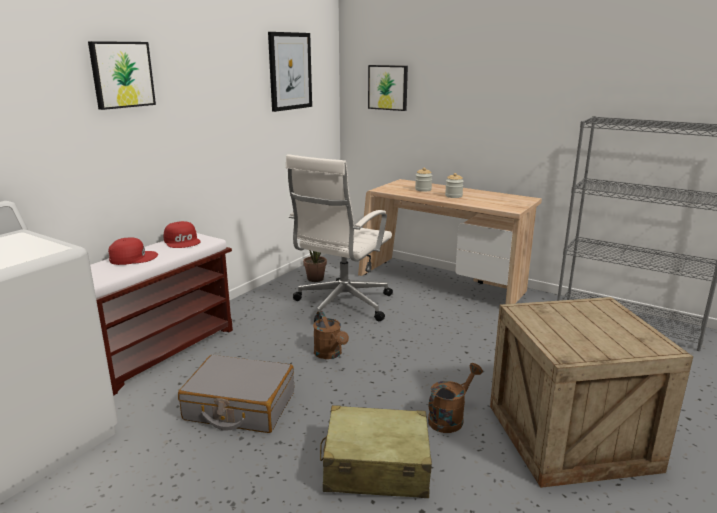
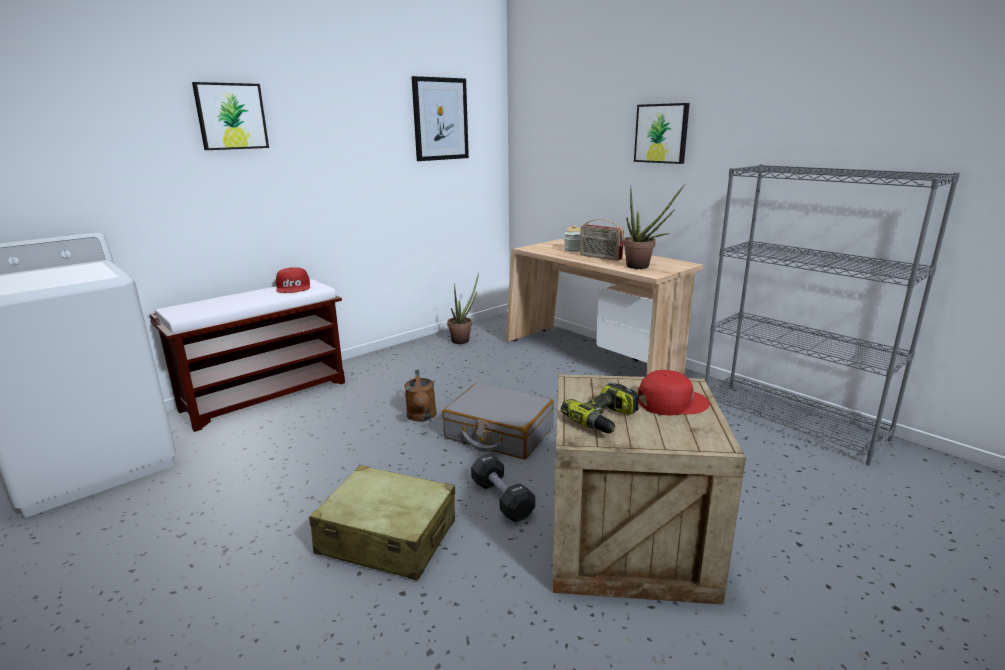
camera: 15 degrees right, 0 degrees up
red cap [108,238,158,265] -> red cap moved to [638,370,710,415]
grey suitcase [178,355,294,433] -> grey suitcase moved to [442,383,554,459]
white office chair [286,154,393,322] -> none
picture [368,65,408,111] -> picture moved to [634,103,690,164]
brown watering can [428,363,483,433] -> black dumbbell [471,453,535,523]
jar [445,173,464,198] -> radio [580,219,624,261]
none -> power drill [561,382,639,433]
none -> potted plant [623,185,684,269]

